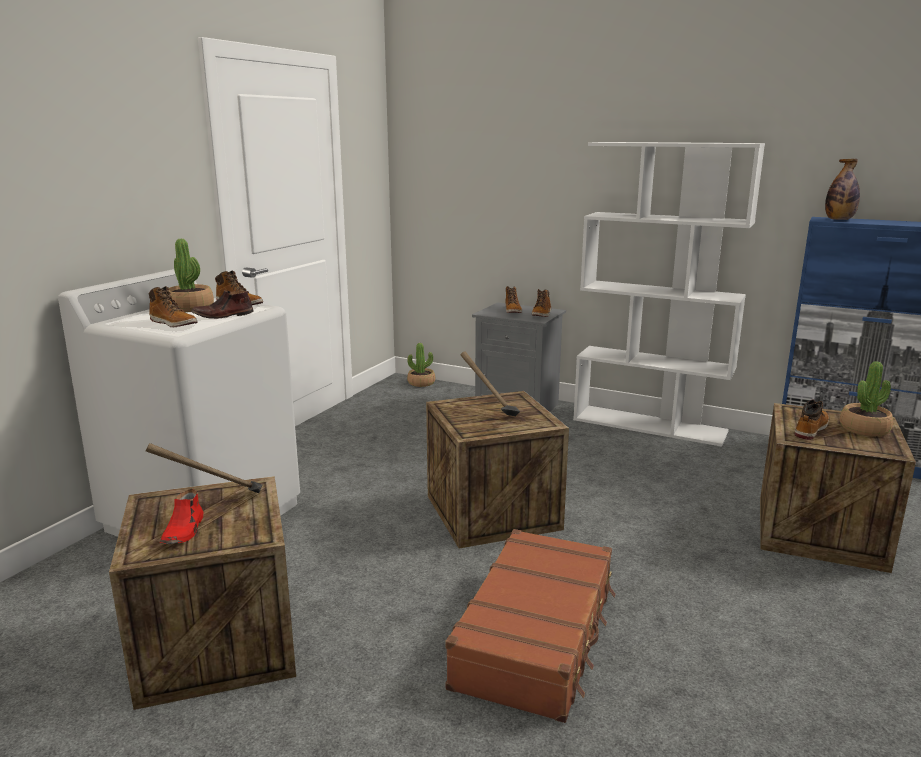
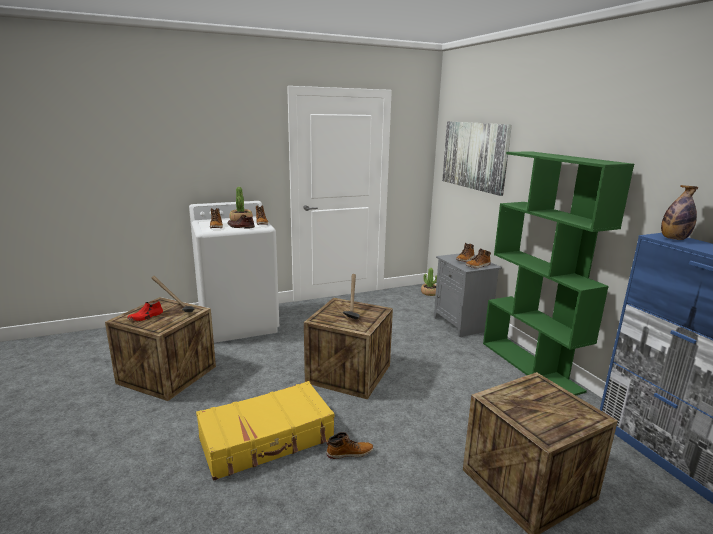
camera: 40 degrees right, 0 degrees up
brown suitcase [445,529,615,723] -> yellow suitcase [196,381,335,481]
white bookcase [573,142,765,447] -> green bookcase [483,151,634,395]
boot [795,399,829,440] -> boot moved to [326,432,374,459]
potted plant [840,361,893,436] -> none
none -> picture [442,121,512,196]

